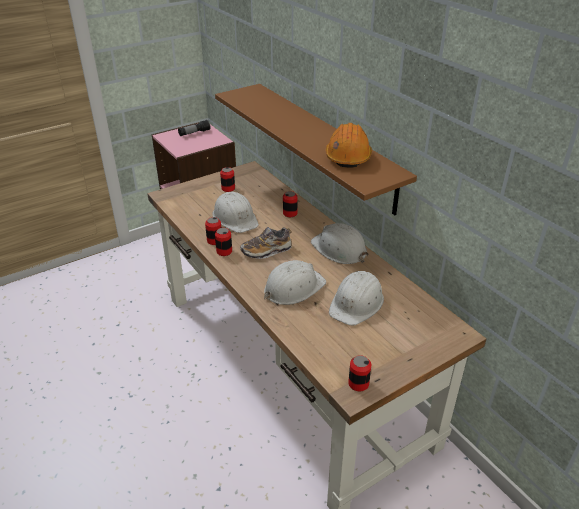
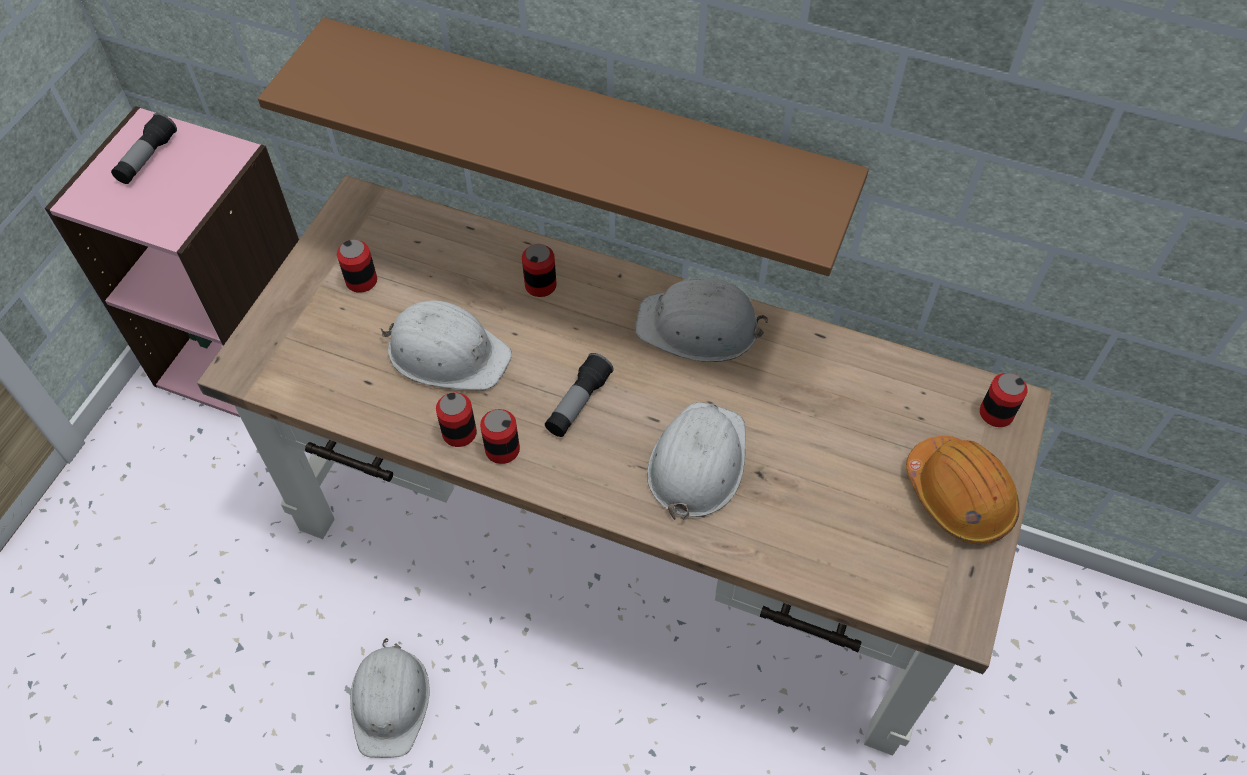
camera: 35 degrees left, 20 degrees up
shoe [240,227,291,259] -> flashlight [545,353,614,437]
orange hard hat [326,123,372,168] -> orange hard hat moved to [906,436,1020,544]
white hard hat [329,271,384,326] -> white hard hat moved to [350,638,430,758]
can [348,355,371,391] -> can moved to [980,373,1028,427]

